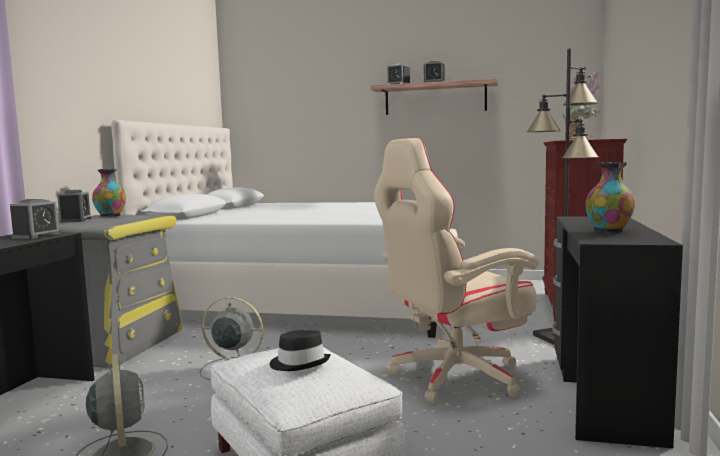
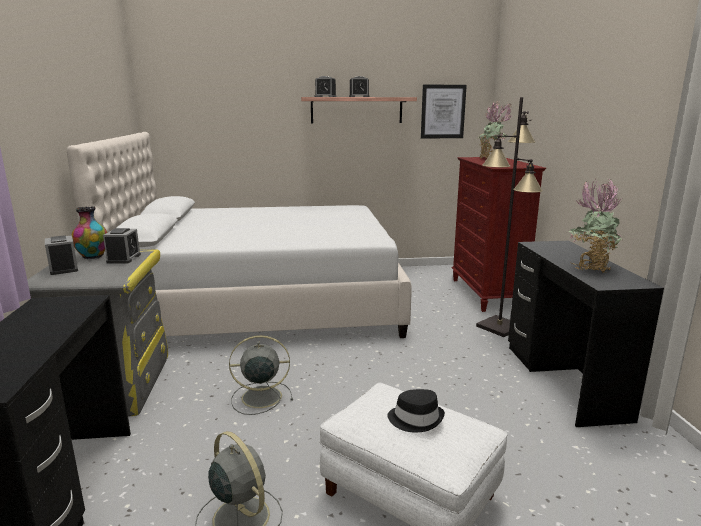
camera: 20 degrees left, 10 degrees up
alarm clock [10,199,61,239] -> alarm clock moved to [103,228,141,264]
beige office chair [374,138,539,404] -> none
vase [585,162,635,233] -> potted plant [569,179,623,273]
none -> picture [421,85,467,139]

